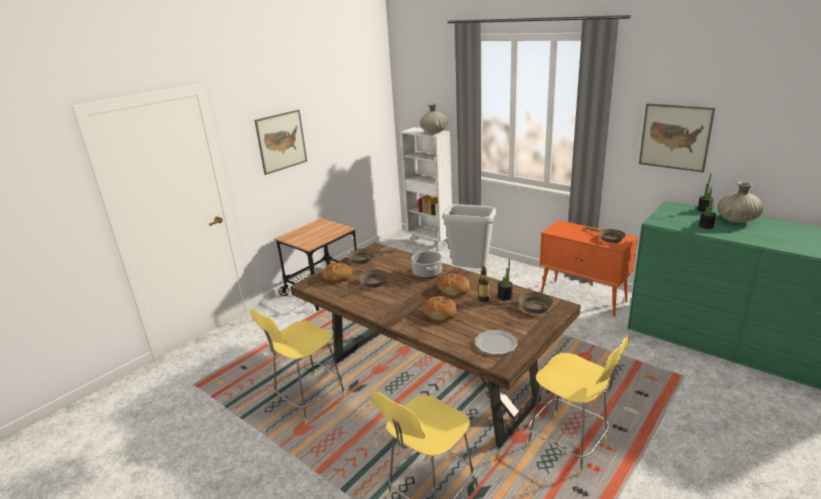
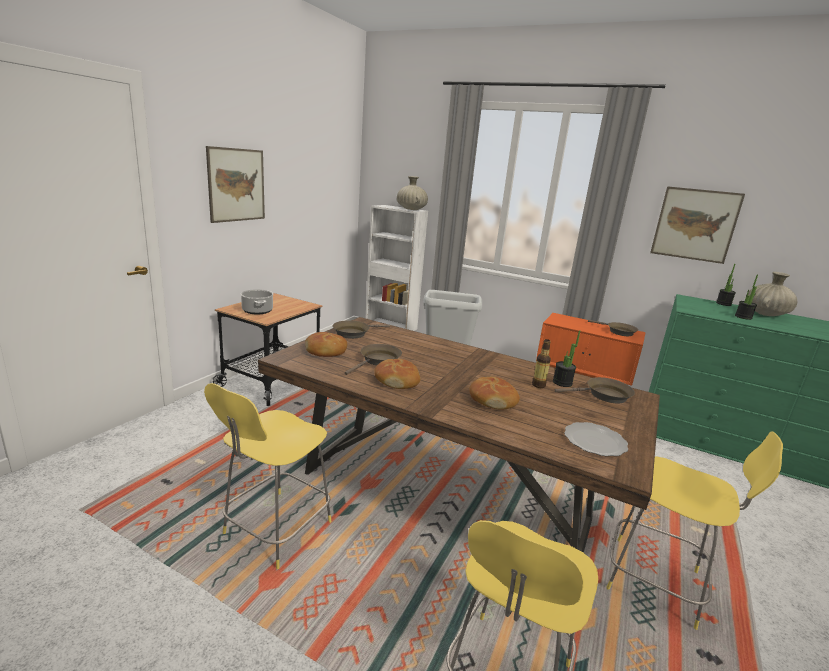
camera: 15 degrees left, 5 degrees down
cooking pot [411,251,442,279] -> cooking pot moved to [240,289,274,315]
bread [438,274,470,296] -> bread moved to [374,359,420,389]

